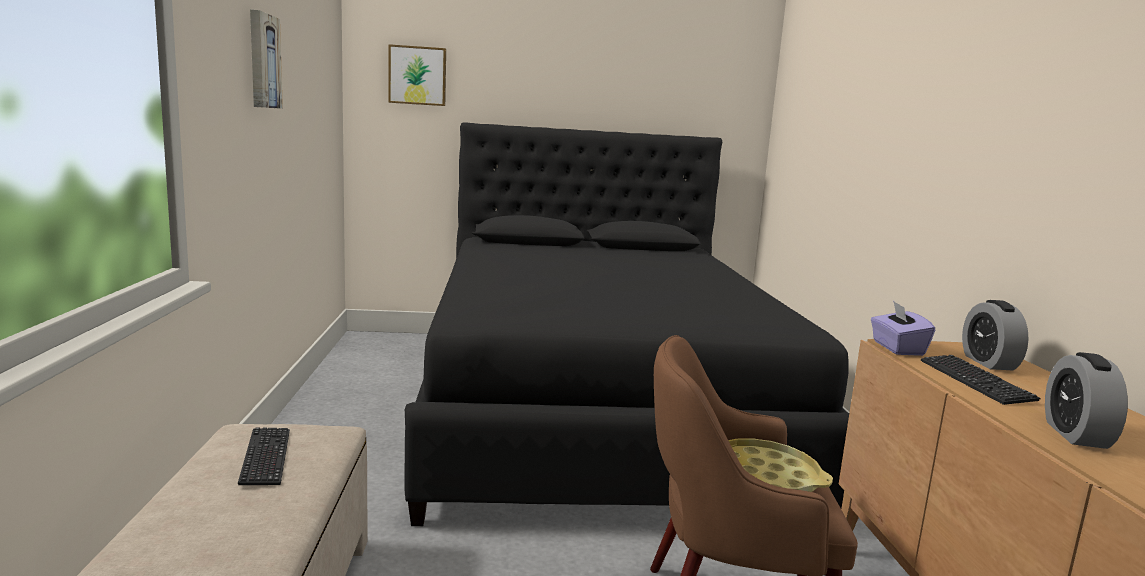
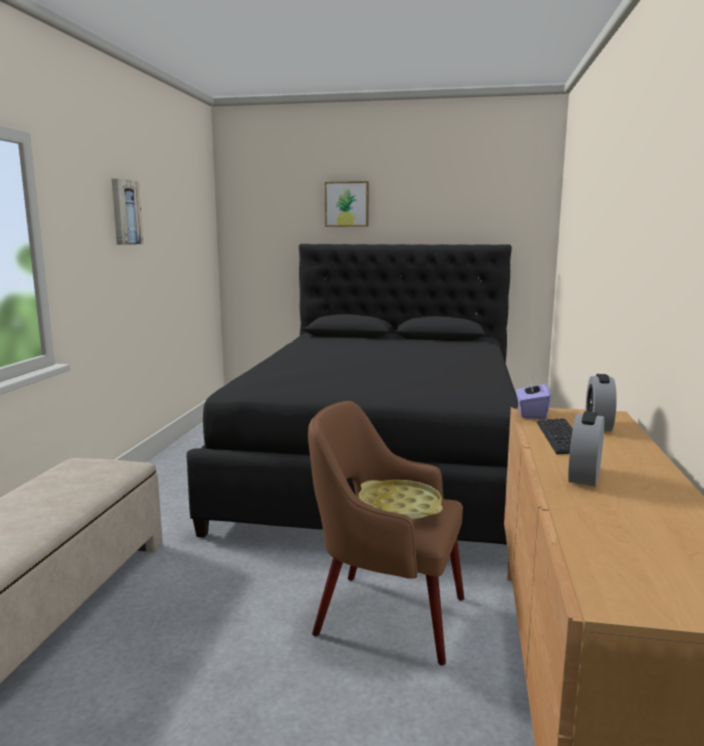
camera: 15 degrees right, 0 degrees up
keyboard [238,427,290,485] -> none
picture [388,44,446,106] -> picture moved to [325,181,369,227]

